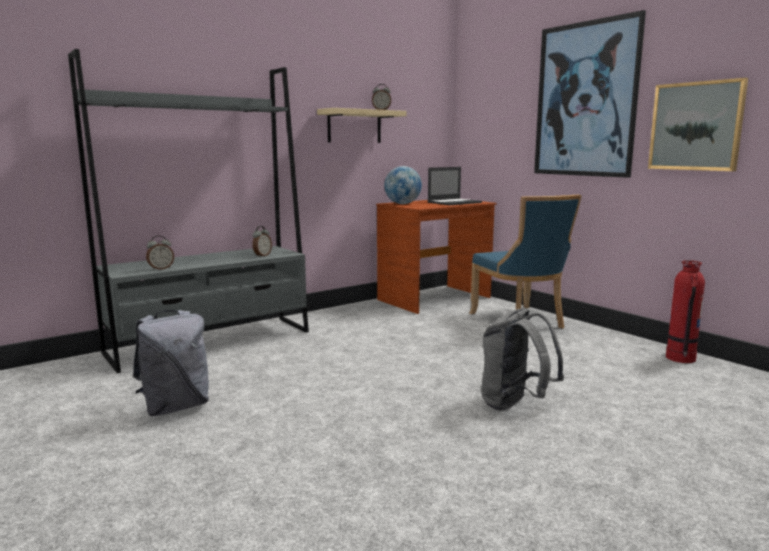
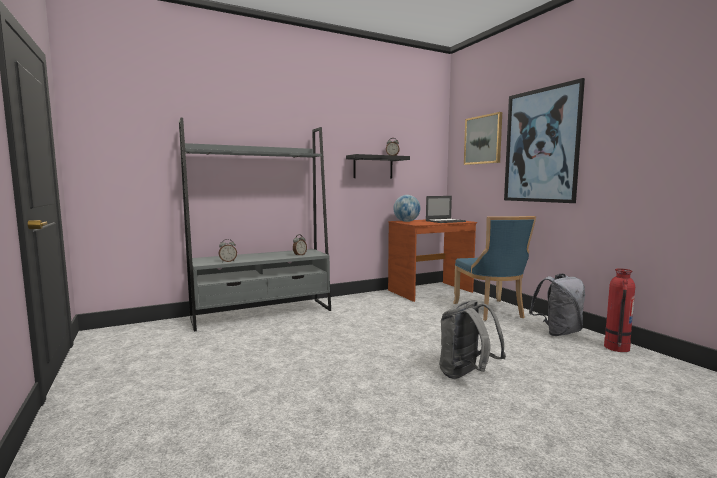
camera: 10 degrees right, 5 degrees down
grey backpack [132,310,209,416] -> grey backpack moved to [529,274,585,336]
beige shelf [317,108,407,143] -> black shelf [346,154,410,179]
picture [648,78,748,171] -> picture moved to [464,112,502,165]

